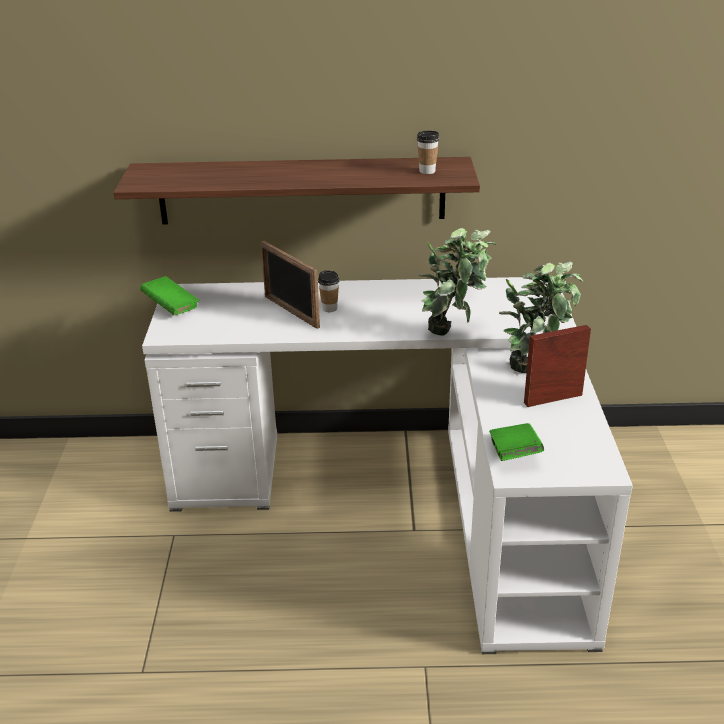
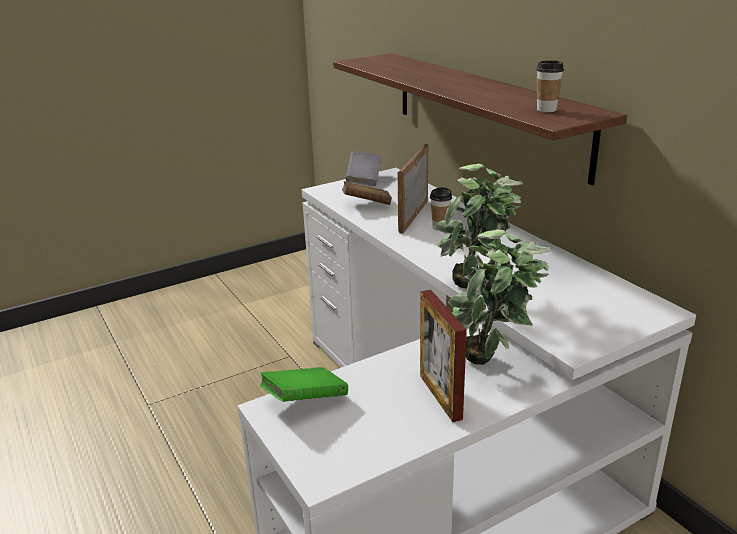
camera: 60 degrees right, 5 degrees down
green book [140,276,199,315] -> grey book [346,151,381,186]
picture frame [524,325,591,407] -> picture frame turned 150 degrees counterclockwise [420,290,467,422]
none -> brown book [342,181,392,205]

